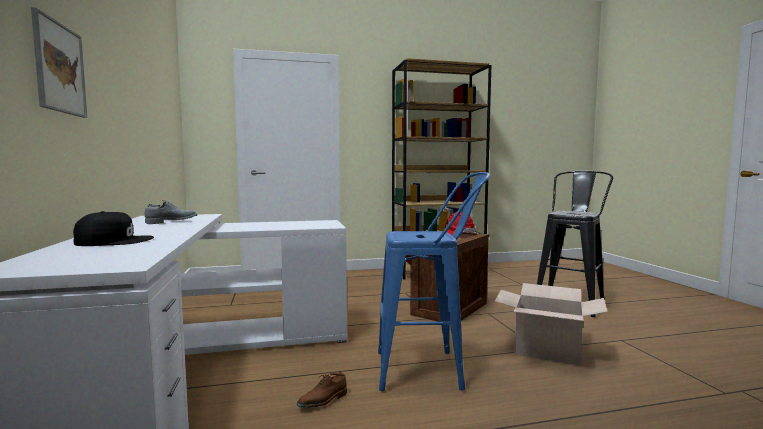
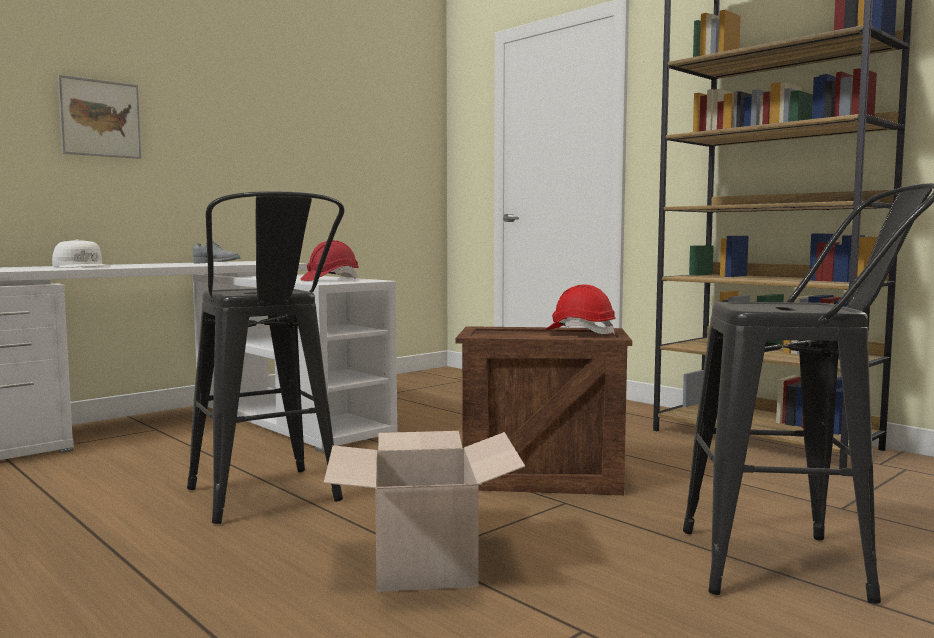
camera: 60 degrees right, 0 degrees up
black cap [73,211,154,246] -> white cap [52,239,111,268]
brown shoe [297,371,347,408] -> none
blue stool [378,172,490,391] -> black stool [187,191,344,524]
none -> red hard hat [301,240,359,281]

